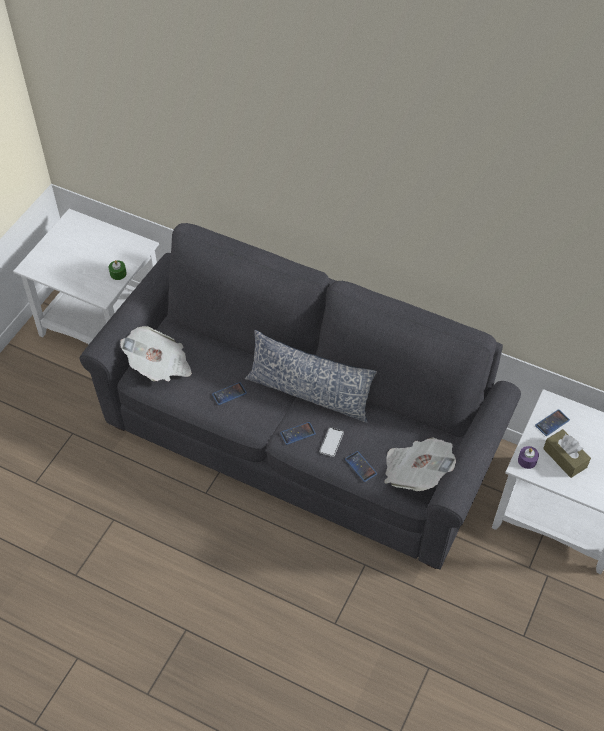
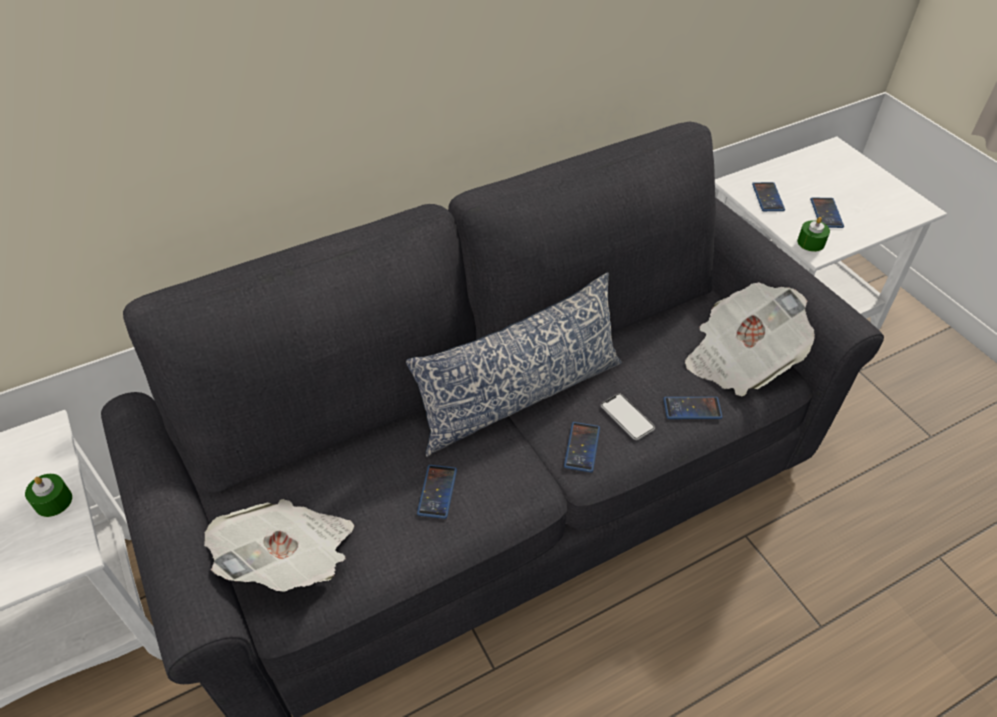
camera: 55 degrees left, 5 degrees down
purple candle [518,446,539,469] -> green candle [797,217,830,252]
brown tissue box [543,429,591,478] -> phone [810,197,844,228]

